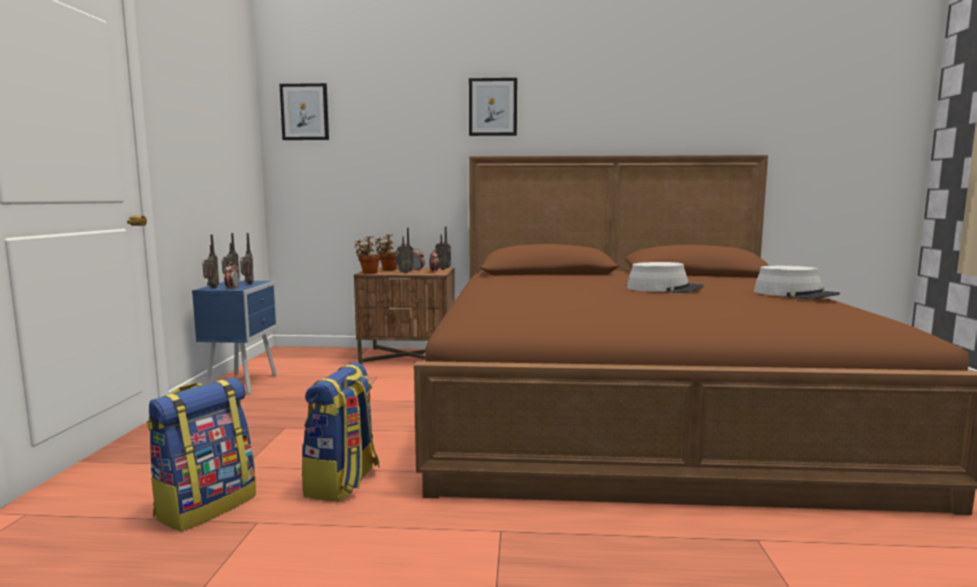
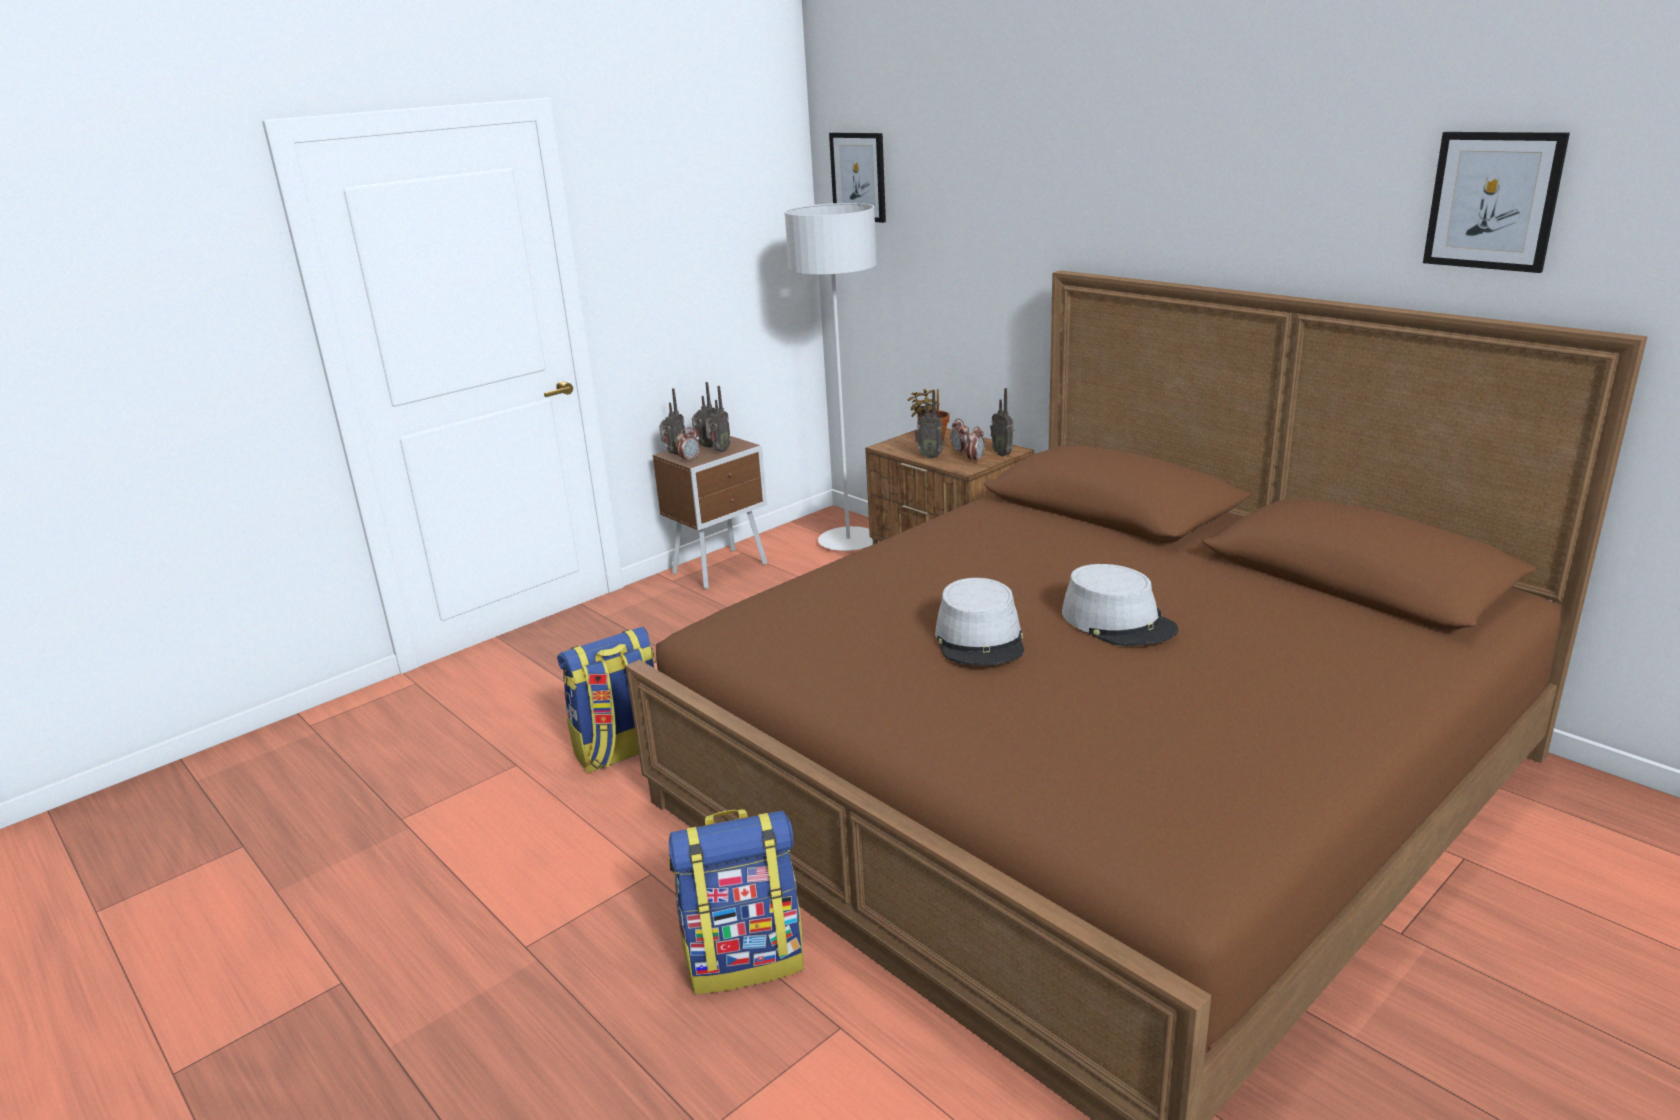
camera: 45 degrees right, 15 degrees up
backpack [146,377,256,532] -> backpack moved to [669,809,804,994]
blue nightstand [192,281,278,394] -> brown nightstand [653,436,767,589]
potted plant [354,236,380,274] -> none
picture [469,78,517,136] -> picture moved to [1423,132,1570,273]
grey hat [754,266,840,299] -> grey hat moved to [935,578,1024,666]
none -> grey floor lamp [785,203,877,551]

